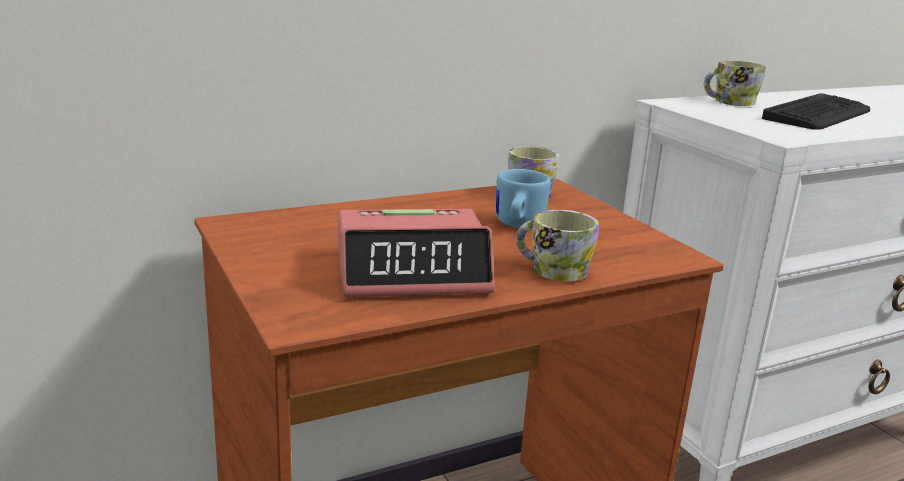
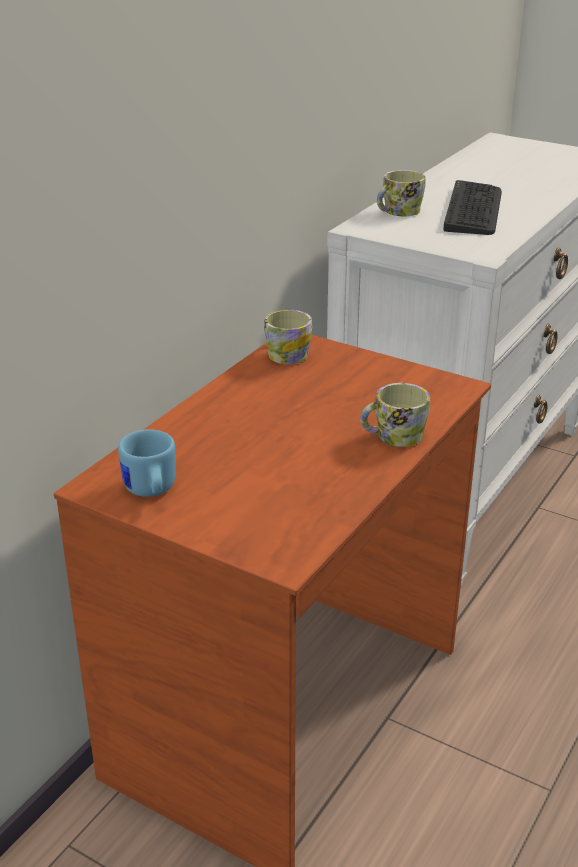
camera: 30 degrees left, 10 degrees up
alarm clock [338,209,495,297] -> none
blue mug [496,169,551,228] -> blue mug moved to [118,429,176,497]

